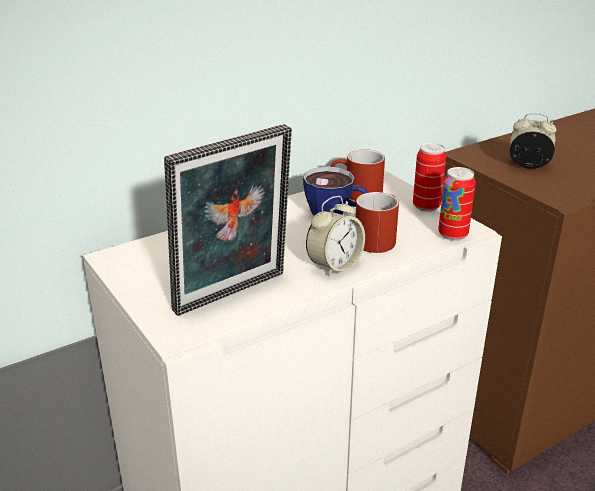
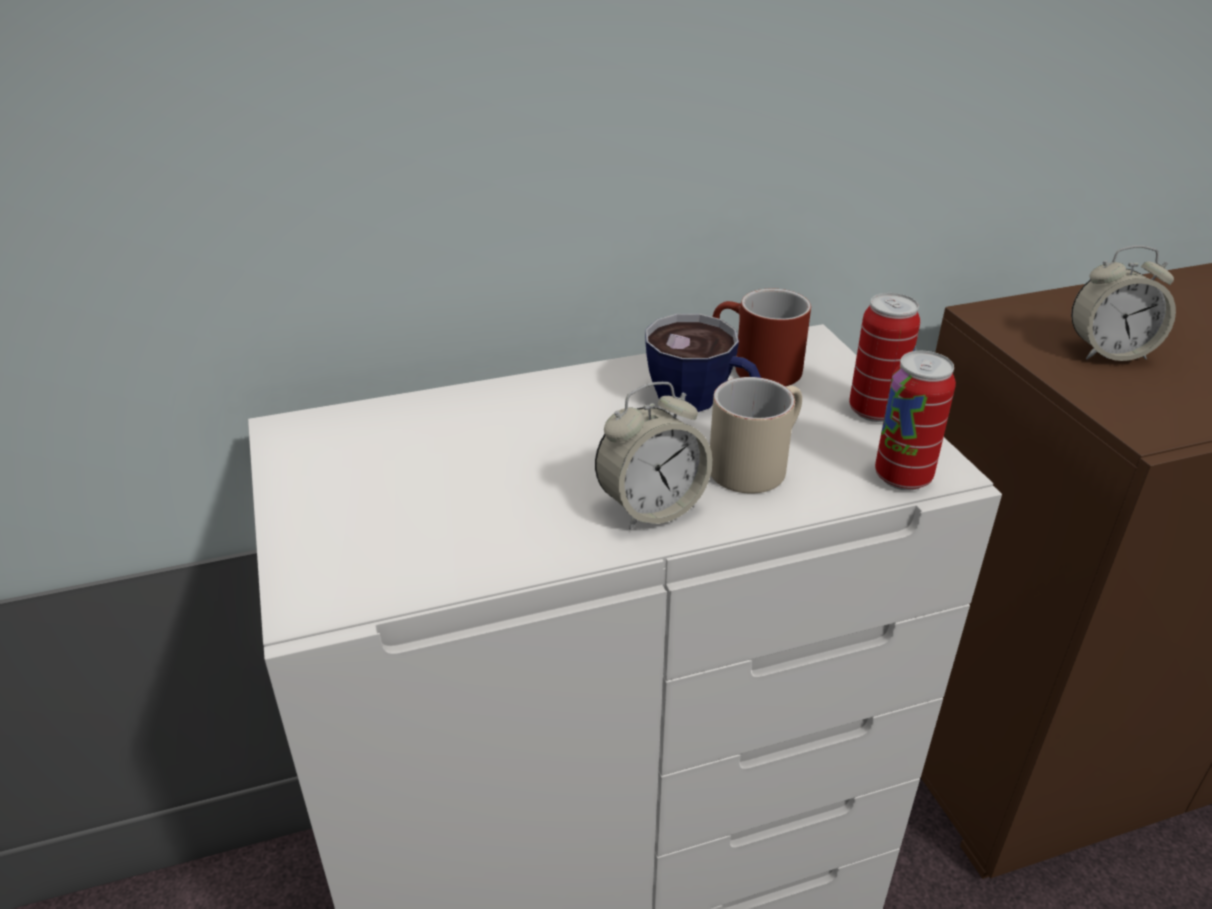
camera: 15 degrees right, 5 degrees up
picture frame [164,124,292,316] -> none
red mug [355,192,399,253] -> beige mug [710,377,802,494]
alarm clock [510,113,556,169] -> alarm clock turned 150 degrees clockwise [1071,245,1176,361]

